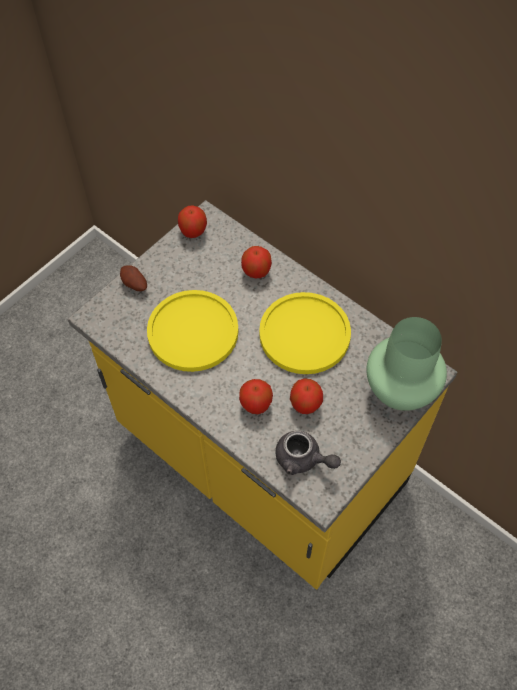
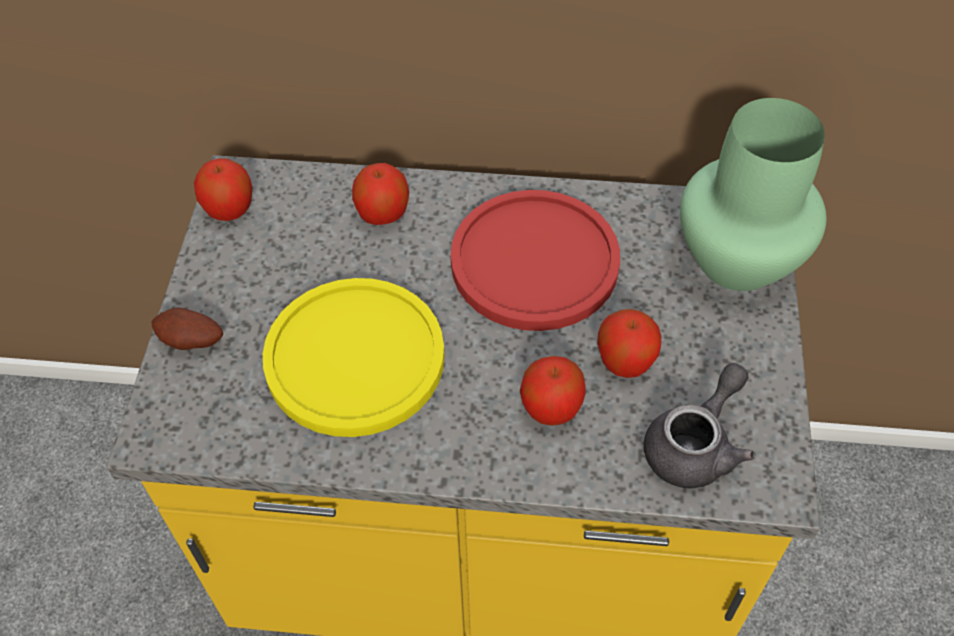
camera: 35 degrees left, 5 degrees down
yellow plate [259,292,351,374] -> red plate [451,190,620,331]
grey teapot [275,431,341,475] -> grey teapot turned 45 degrees counterclockwise [644,363,755,488]

